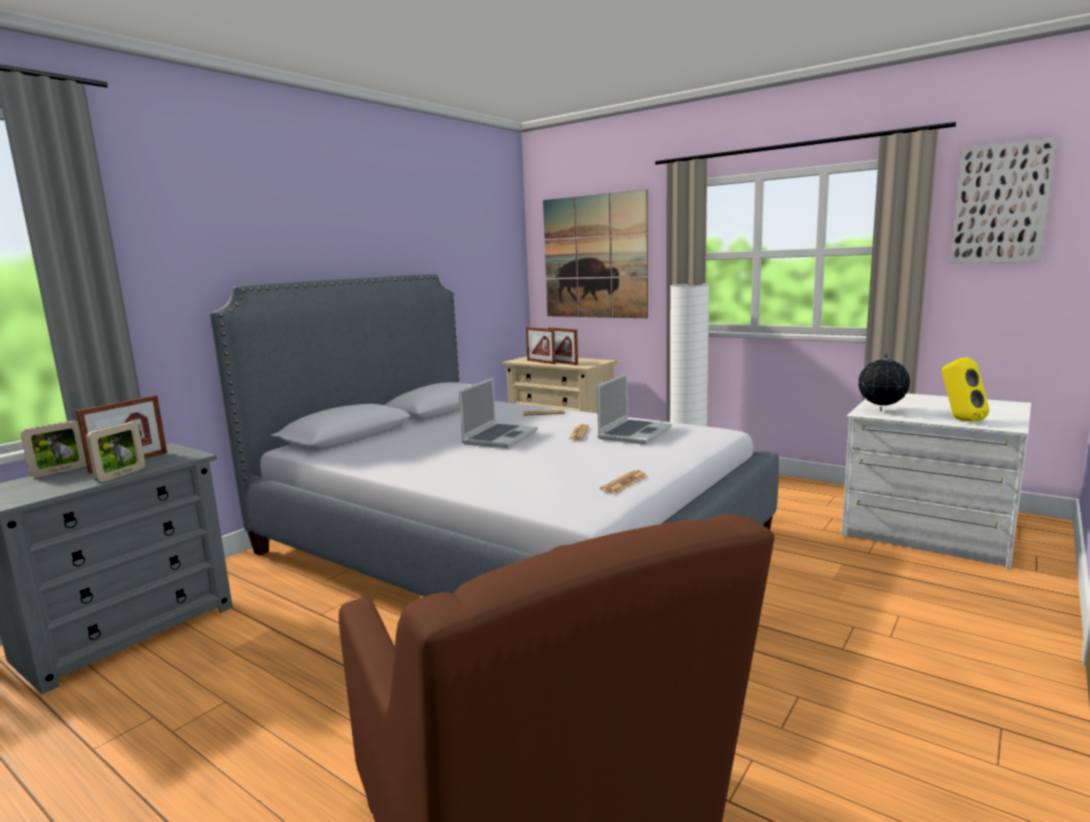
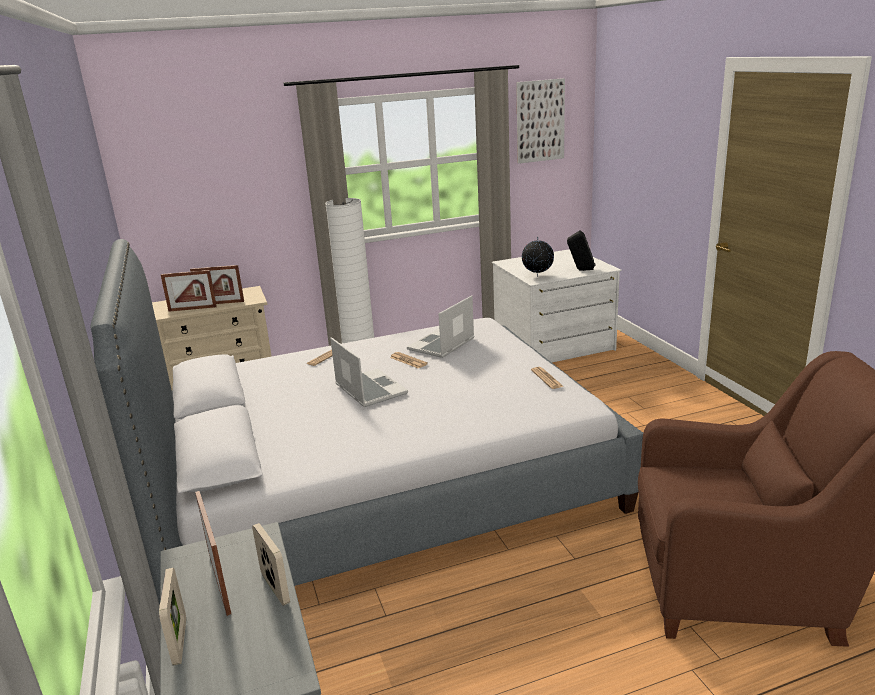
camera: 55 degrees left, 10 degrees up
picture [543,189,648,318] -> none
laptop [597,373,671,444] -> laptop turned 120 degrees counterclockwise [407,295,474,358]
yellow speaker [942,358,989,421] -> black speaker [567,230,595,271]

